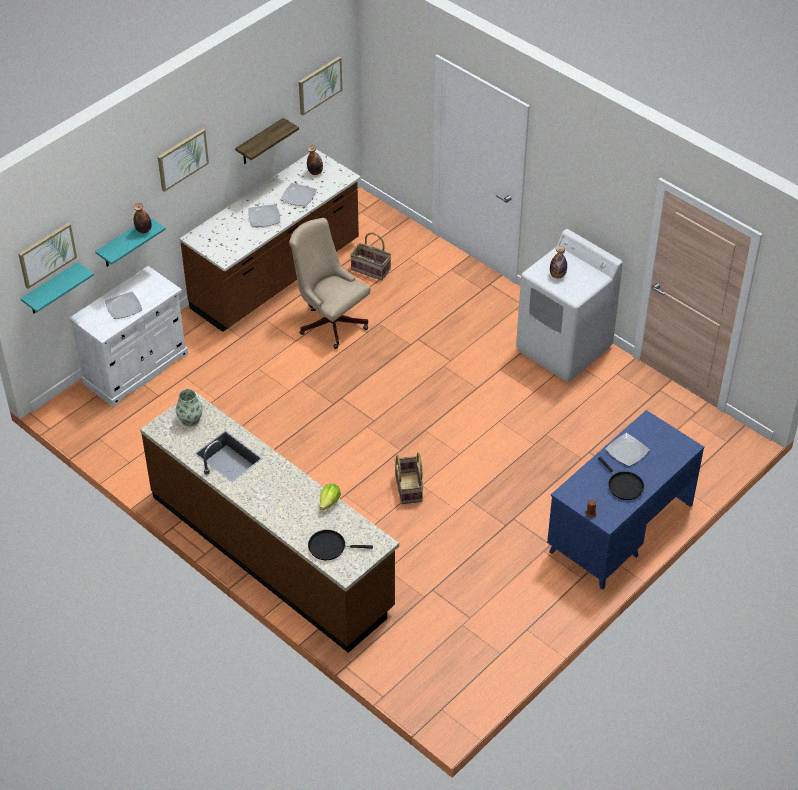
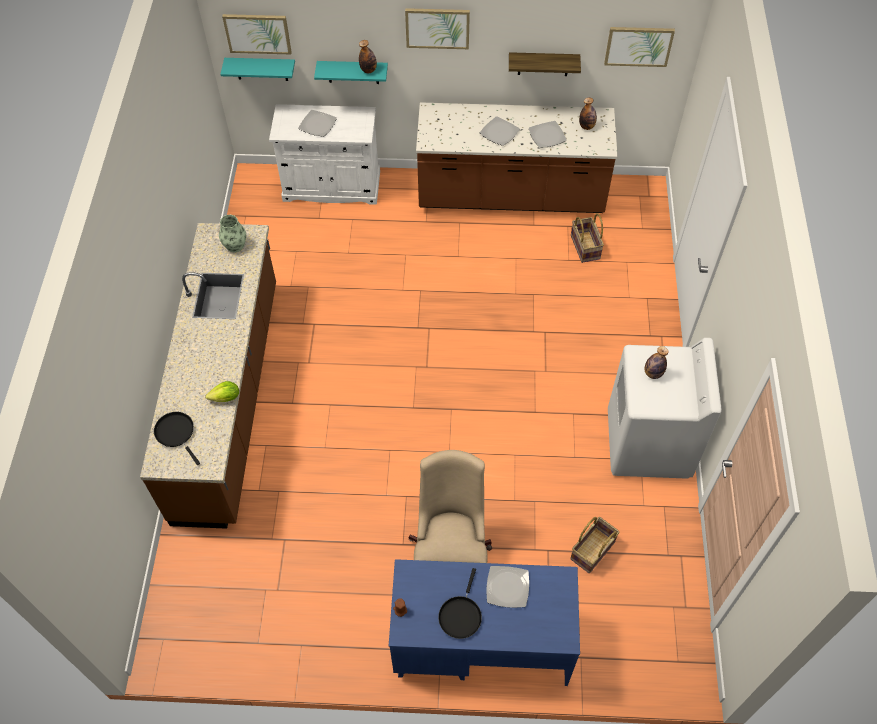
camera: 50 degrees right, 10 degrees up
beige office chair [289,218,371,349] -> beige office chair moved to [409,450,492,563]
basket [395,452,423,504] -> basket moved to [570,517,620,573]

